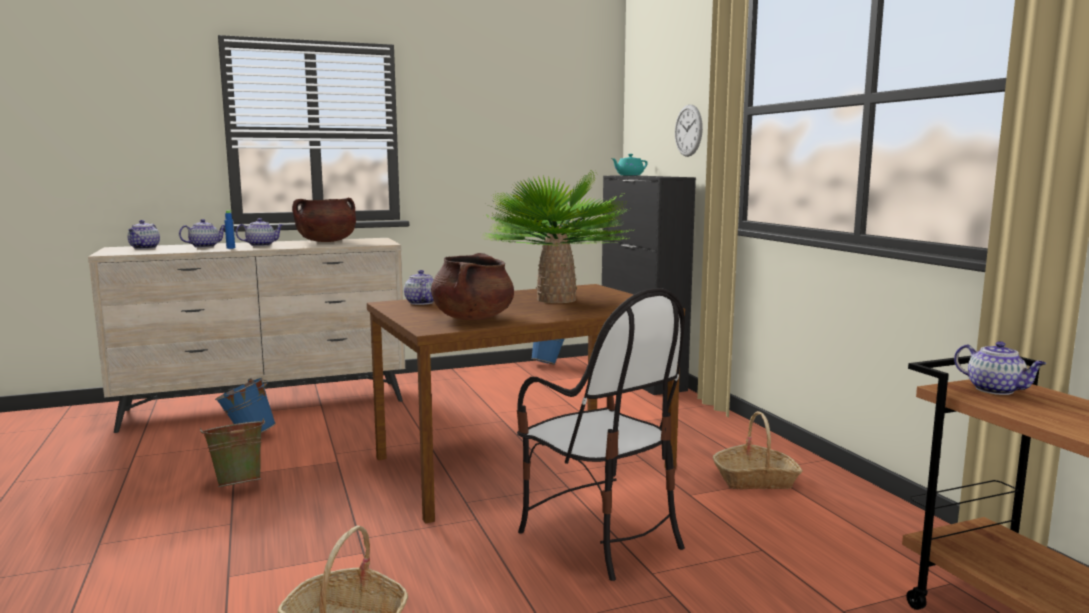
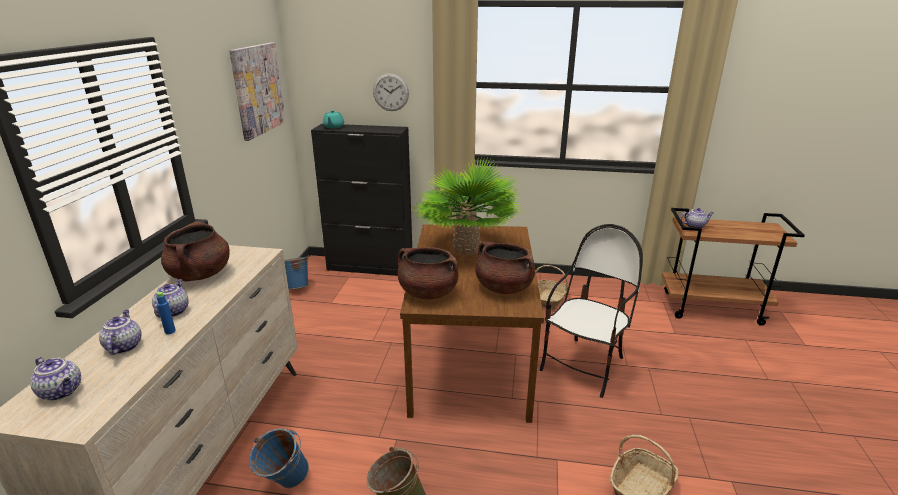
camera: 60 degrees left, 15 degrees up
teapot [404,270,434,305] -> brown cooking pot [398,247,459,299]
chair [517,288,685,581] -> chair turned 45 degrees counterclockwise [540,224,643,398]
none -> picture [229,42,286,141]

